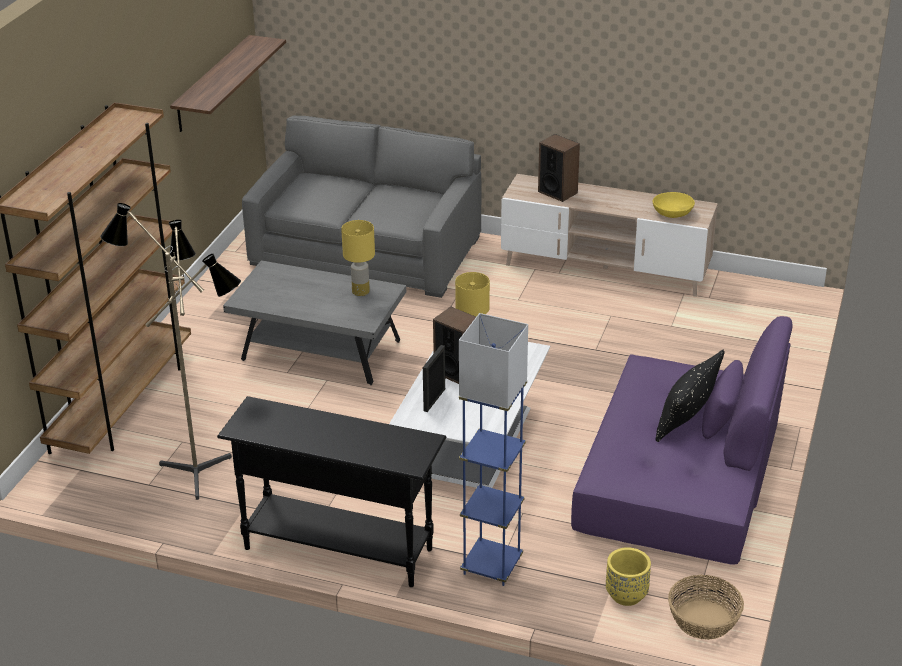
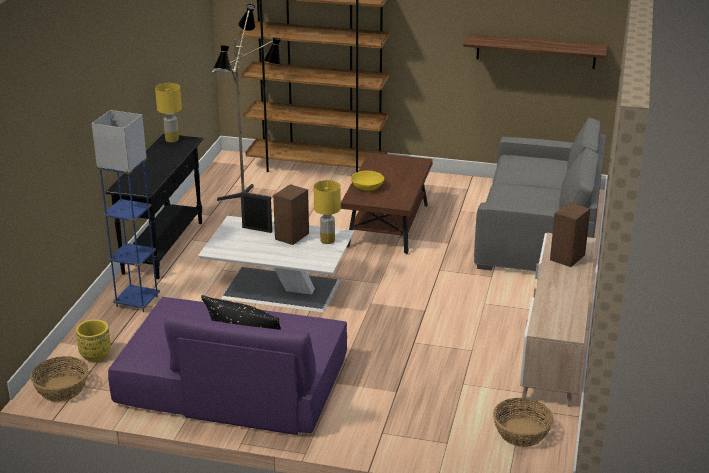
camera: 85 degrees right, 5 degrees down
grey coffee table [223,260,406,385] -> brown coffee table [341,153,433,254]
yellow table lamp [341,220,375,296] -> yellow table lamp moved to [155,83,182,142]
yellow bowl [653,192,695,218] -> yellow bowl moved to [351,171,384,191]
none -> basket [493,398,553,447]

